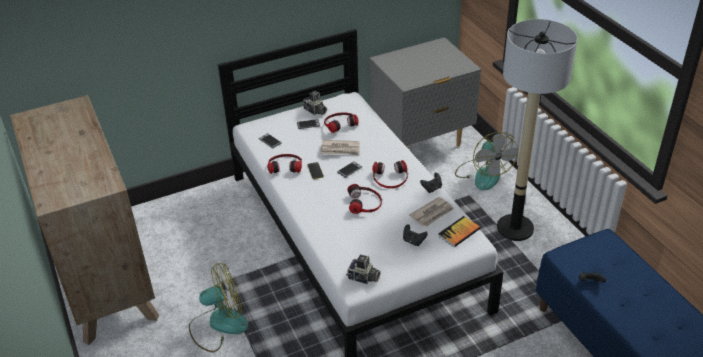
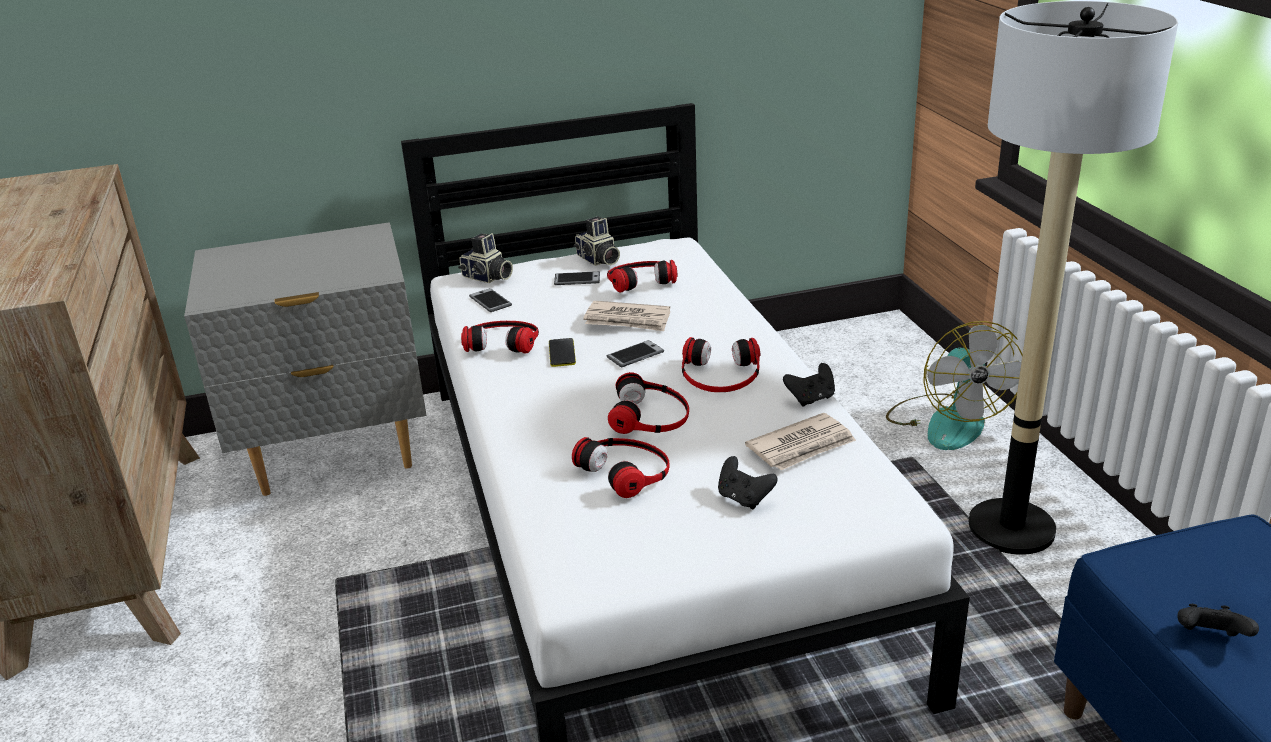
camera: 10 degrees right, 10 degrees down
fan [189,263,249,352] -> none
camera [346,255,381,284] -> camera moved to [458,233,513,283]
grey nightstand [369,37,481,148] -> grey nightstand moved to [184,222,427,496]
book [438,216,481,247] -> none
none -> headphones [572,437,670,498]

